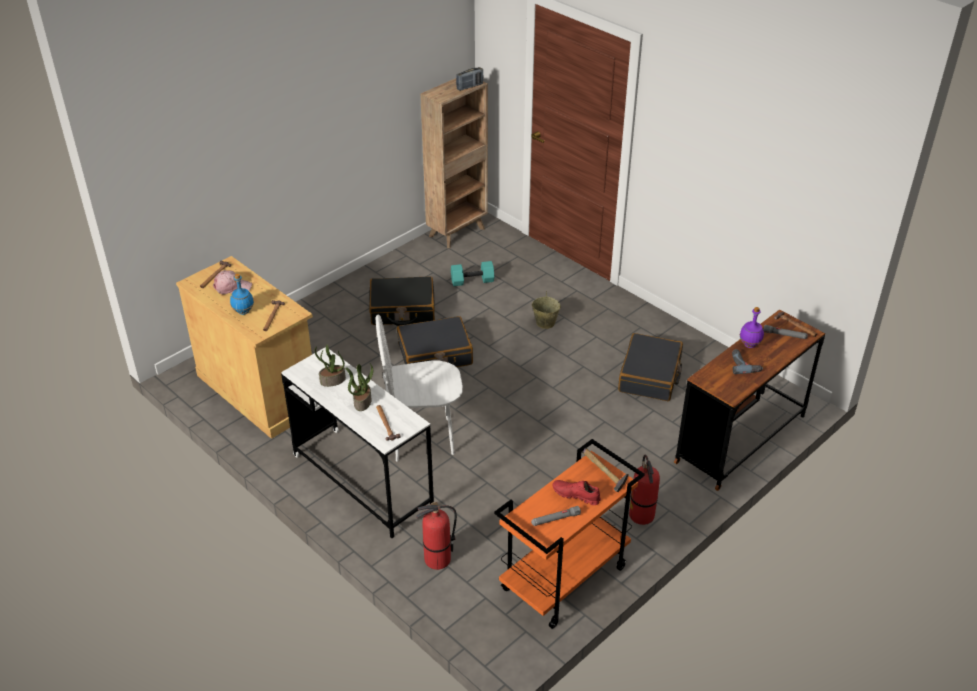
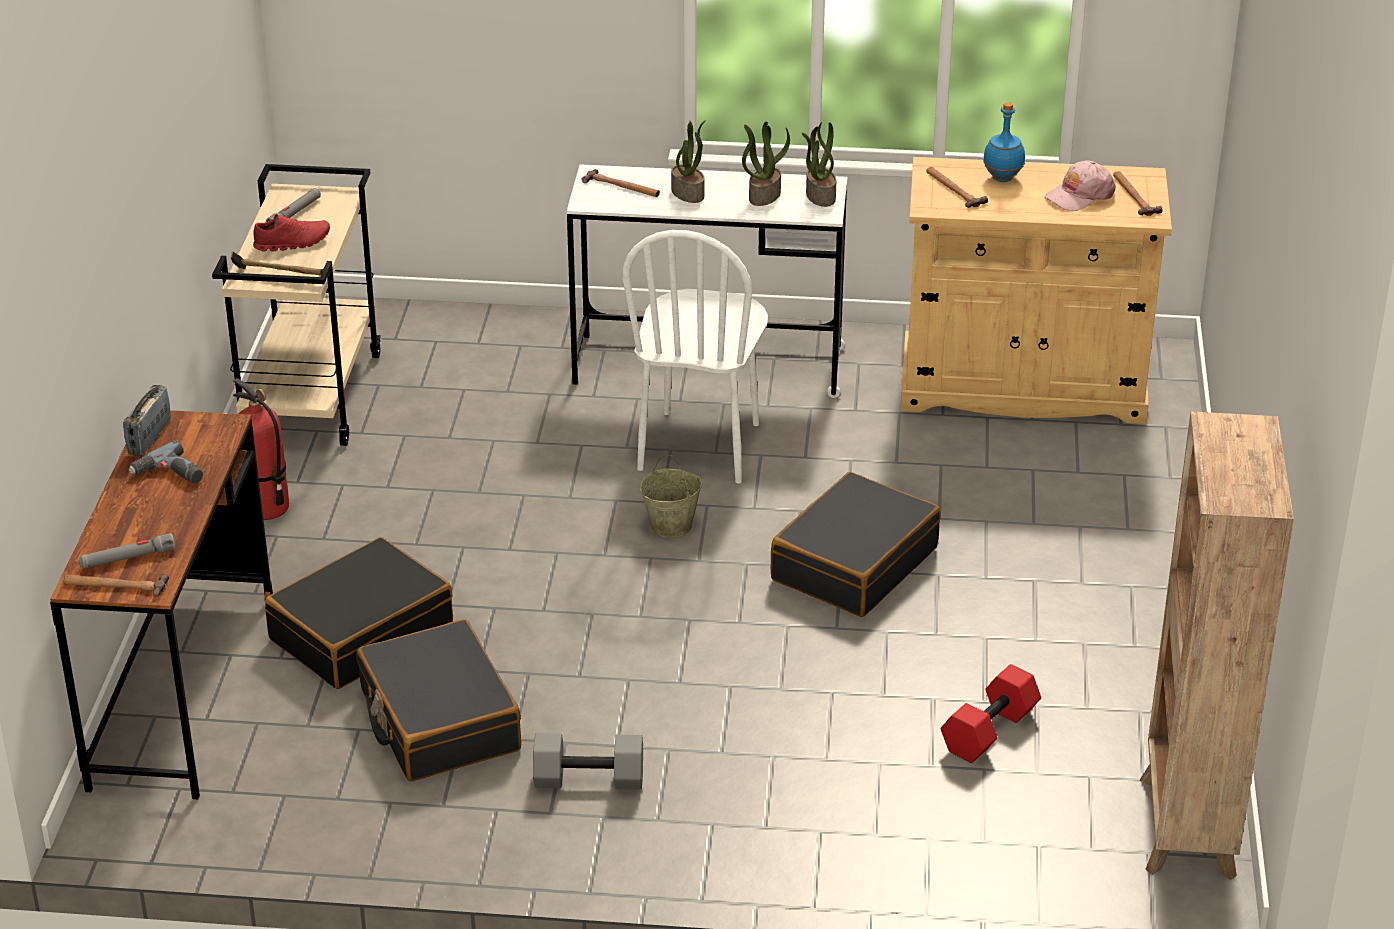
camera: 140 degrees right, 5 degrees down
black suitcase [369,276,435,326] -> black suitcase moved to [265,537,453,689]
white chair [376,315,463,461] -> white chair turned 150 degrees clockwise [622,230,768,484]
fire extinguisher [416,502,457,570] -> none
turquoise dumbbell [451,261,494,286] -> red dumbbell [941,664,1041,763]
radio [456,67,483,91] -> radio moved to [123,385,171,456]
orange cart [494,439,645,629] -> beige cart [212,164,381,446]
beige bucket [532,291,561,329] -> beige bucket moved to [640,455,702,538]
purple bottle [740,307,764,348] -> none
none -> grey dumbbell [533,733,643,790]
none -> potted plant [801,122,836,207]

